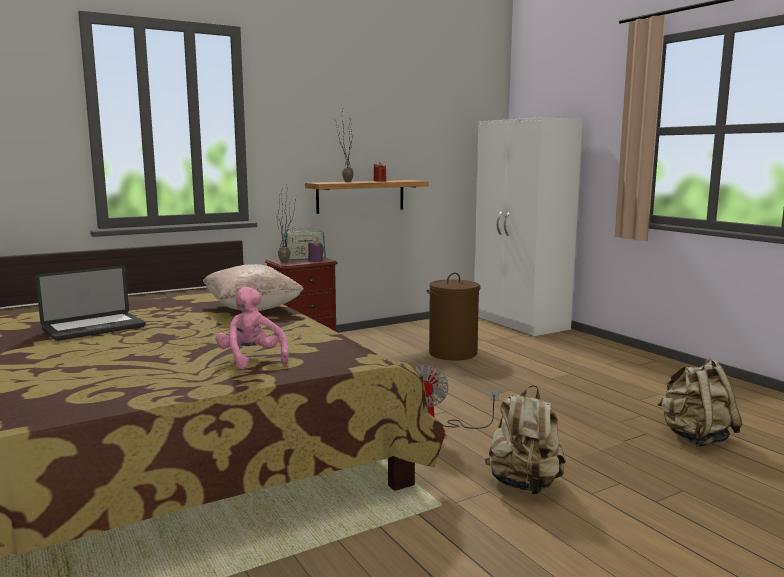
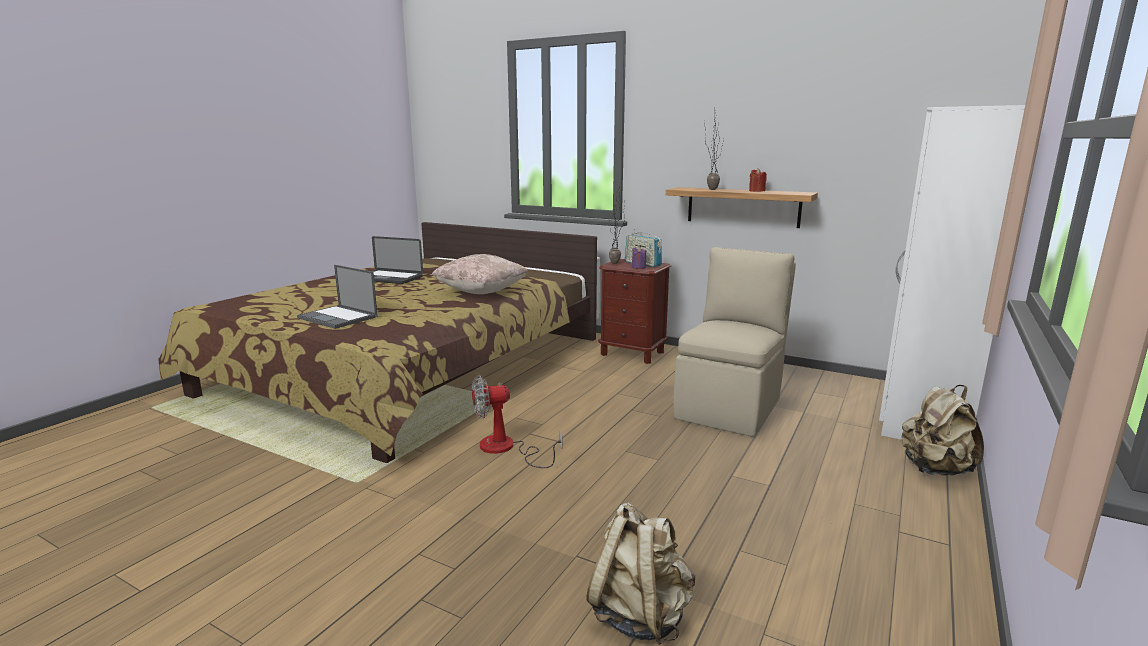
camera: 60 degrees right, 5 degrees up
pink plush toy [215,287,289,370] -> laptop [297,265,378,329]
brown laundry basket [427,273,481,361] -> beige chair [674,247,796,437]
beige backpack [485,385,566,494] -> beige backpack moved to [901,385,984,476]

